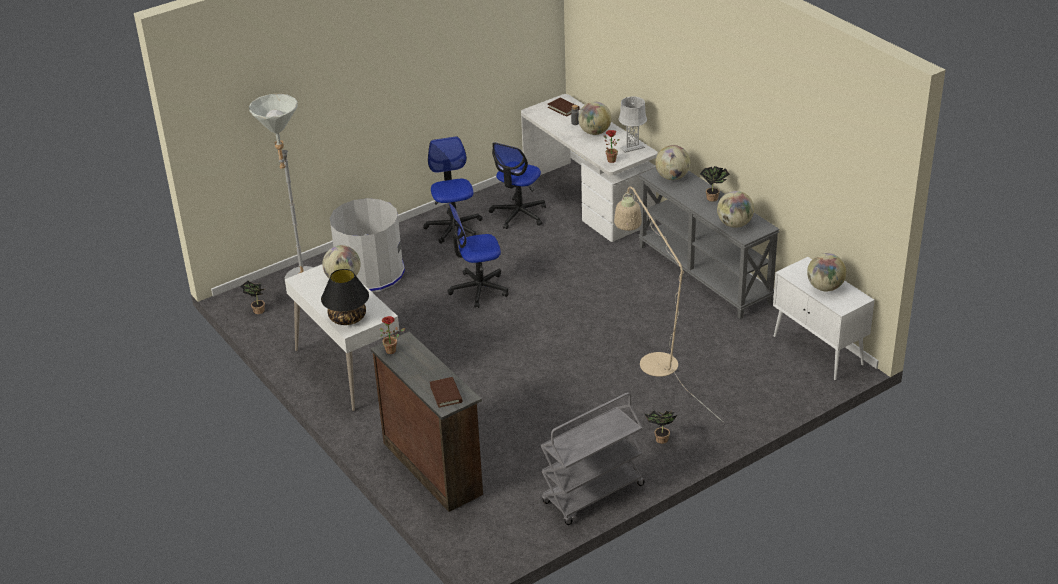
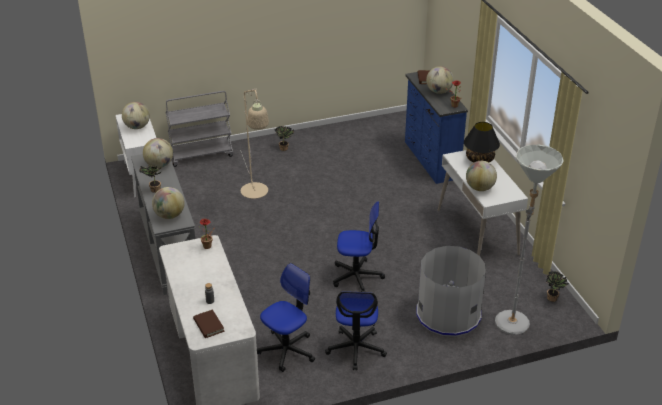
camera: 165 degrees left, 0 degrees up
brown dresser [371,332,483,512] -> blue dresser [405,72,468,184]
grey cart [540,392,645,525] -> grey cart moved to [166,91,234,167]
globe [578,102,612,135] -> globe moved to [426,66,454,94]
grey table lamp [618,96,647,153] -> none

